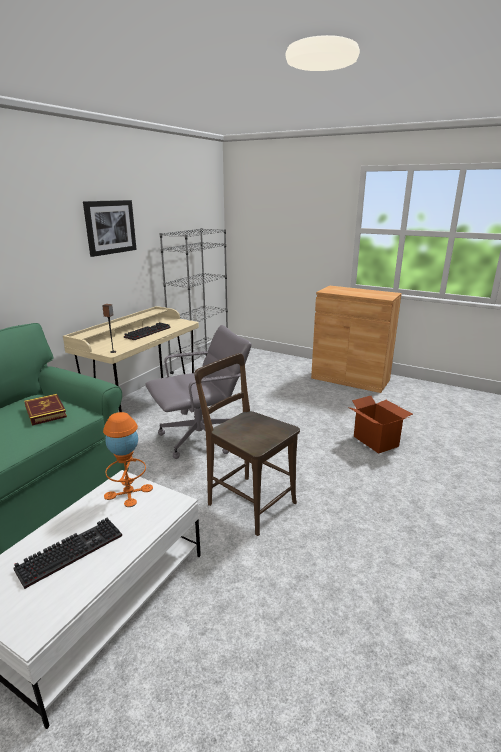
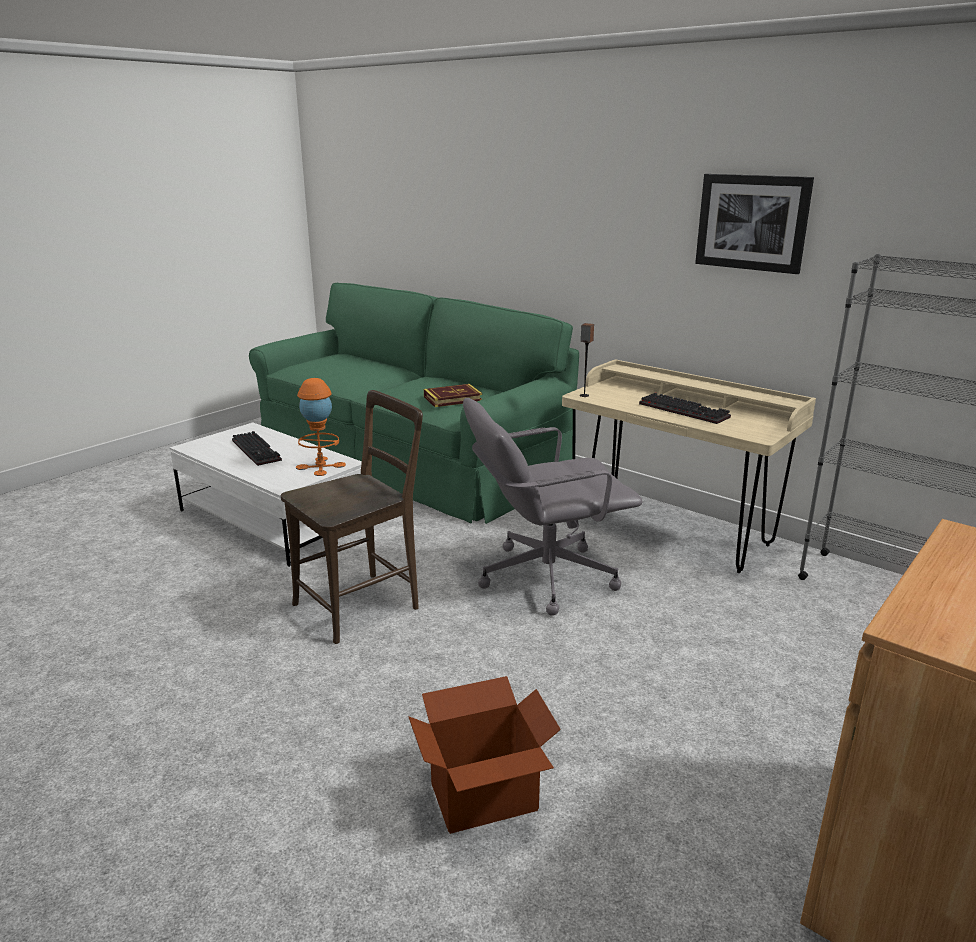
camera: 100 degrees right, 0 degrees up
grey office chair [145,325,251,459] -> grey office chair turned 90 degrees clockwise [463,398,642,616]

